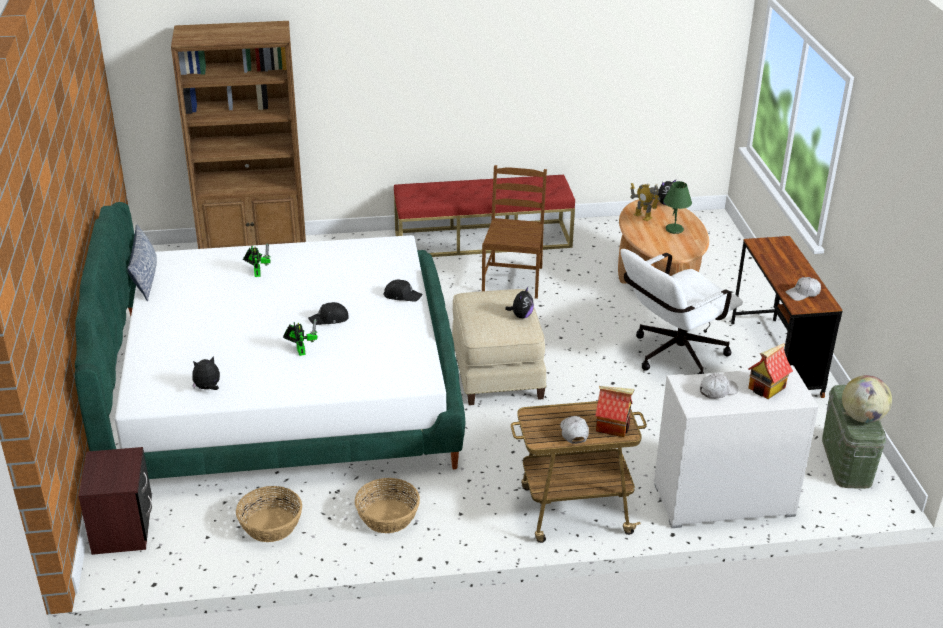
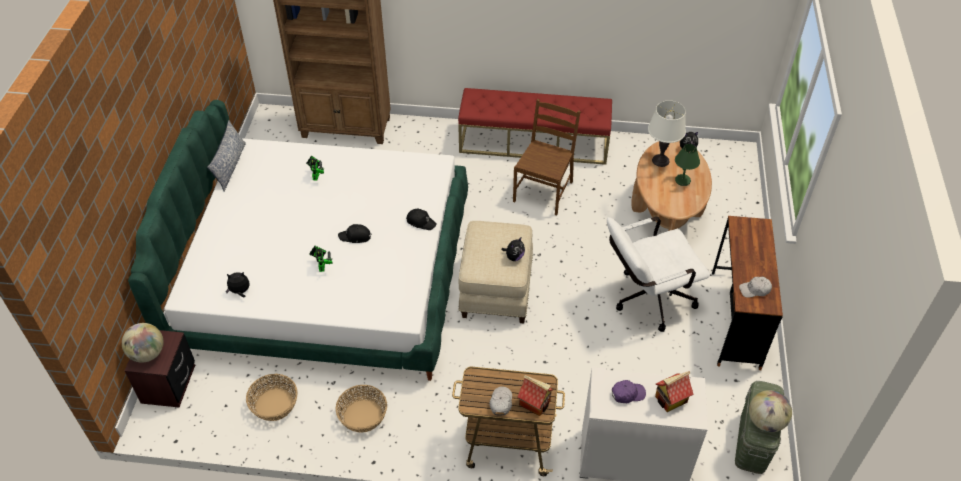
camera: 15 degrees right, 15 degrees up
toy robot [630,183,660,221] -> white table lamp [648,101,686,167]
white cap [700,373,738,399] -> purple cap [612,380,646,403]
none -> globe [122,323,164,363]

